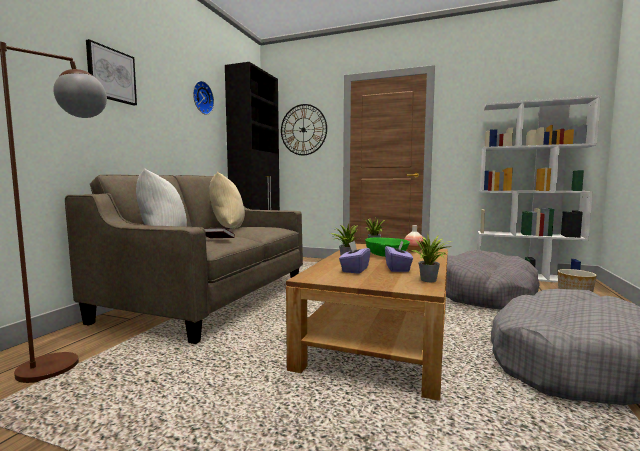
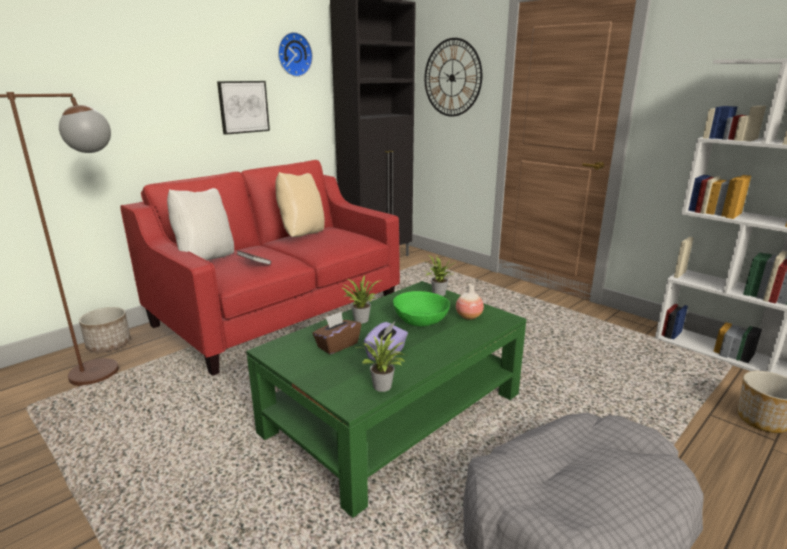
camera: 25 degrees right, 15 degrees up
beige sofa [65,175,303,344] -> red sofa [120,160,400,376]
picture [86,39,137,105] -> picture moved to [217,81,270,135]
brown coffee table [286,244,448,401] -> green coffee table [246,281,526,518]
purple tissue box [339,240,371,274] -> brown tissue box [312,312,361,354]
grey dog bed [446,250,540,310] -> none
none -> planter [79,307,131,352]

